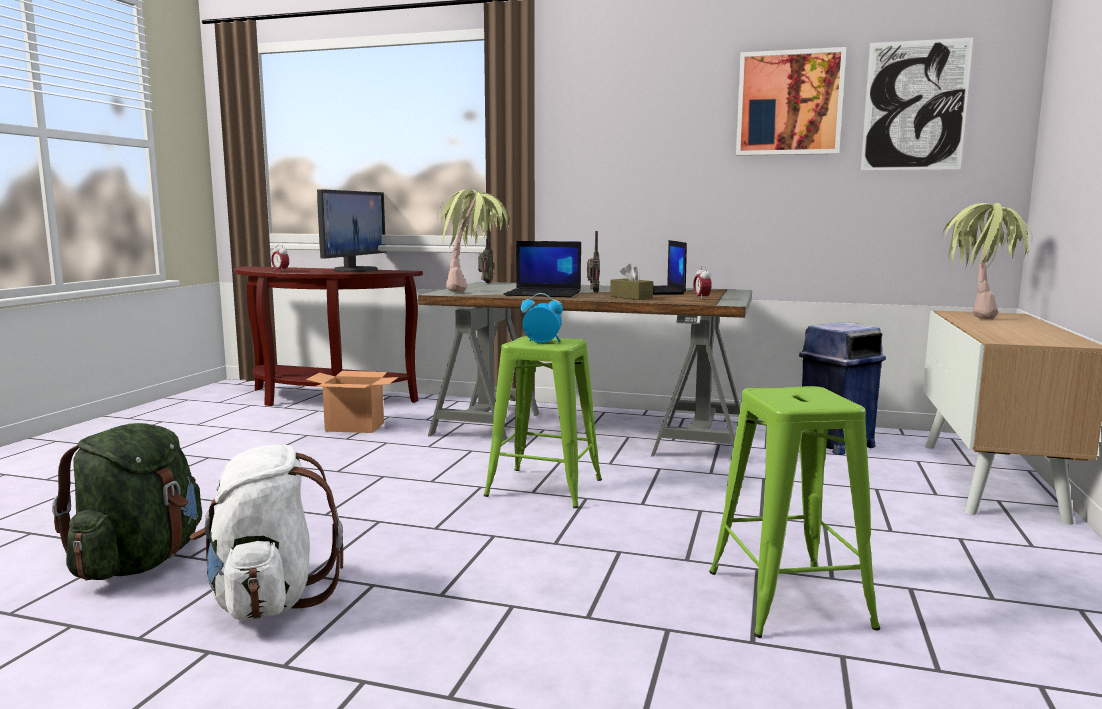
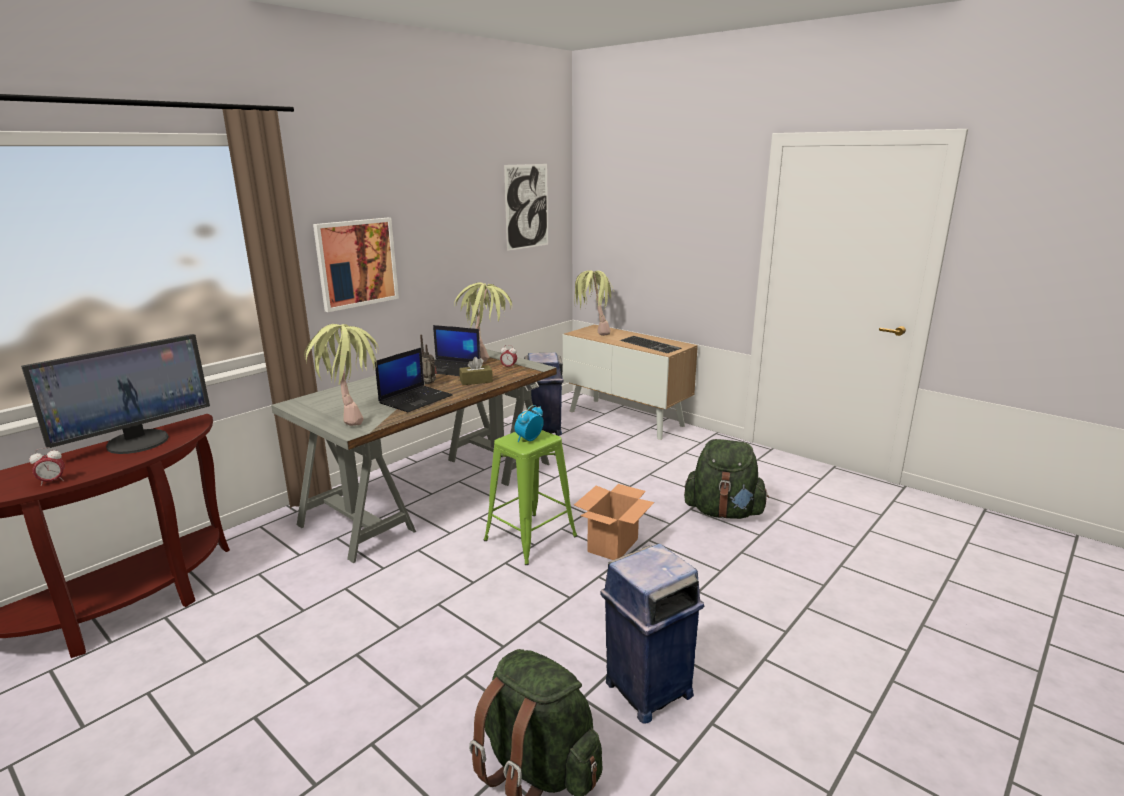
camera: 65 degrees left, 10 degrees up
white backpack [190,445,343,620] -> blue trash can [600,544,704,724]
cardboard box [306,371,399,433] -> cardboard box moved to [574,484,654,560]
monitor [317,189,386,272] -> monitor turned 90 degrees clockwise [21,334,210,454]
radio [478,228,493,283] -> none
green stool [709,386,880,638] -> green backpack [684,439,769,519]
picture [736,47,846,156] -> picture moved to [313,218,399,312]
none -> potted plant [454,282,512,362]
none -> keyboard [620,336,681,353]

